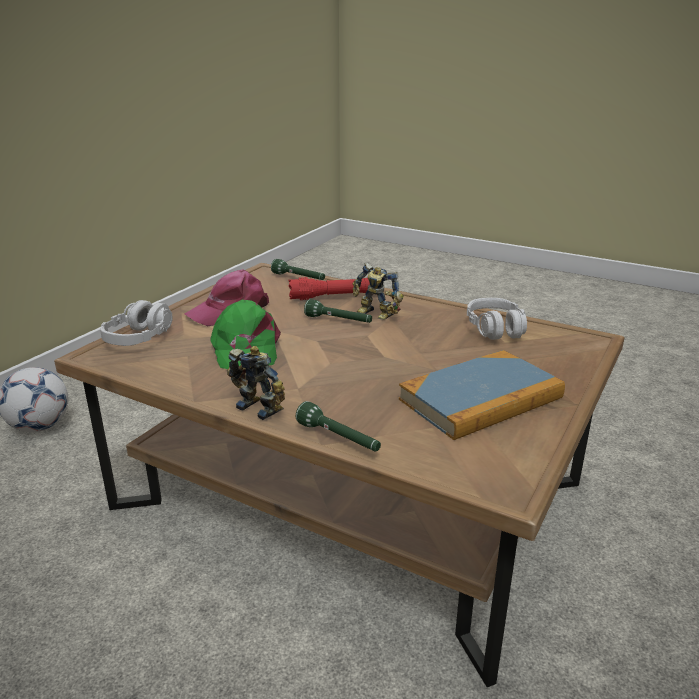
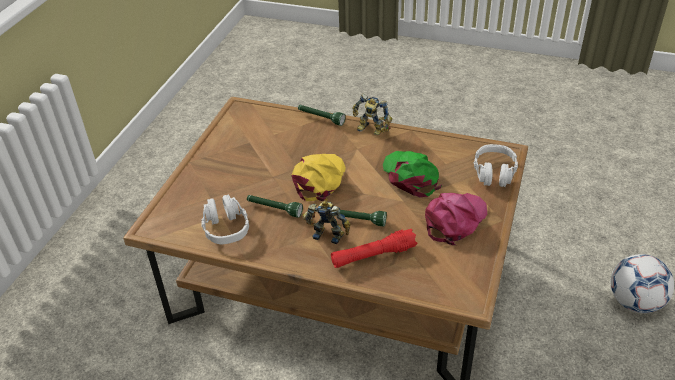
camera: 170 degrees right, 15 degrees up
green flashlight [271,259,325,280] -> green flashlight moved to [247,195,303,218]
book [399,350,565,440] -> none
none -> yellow cap [292,154,346,201]

